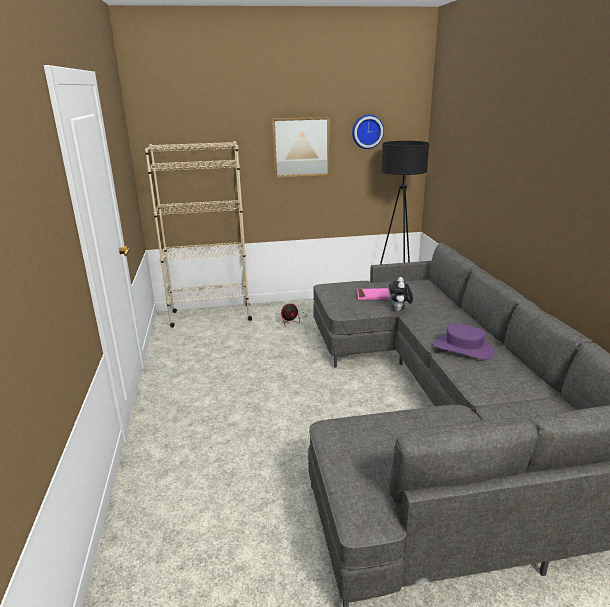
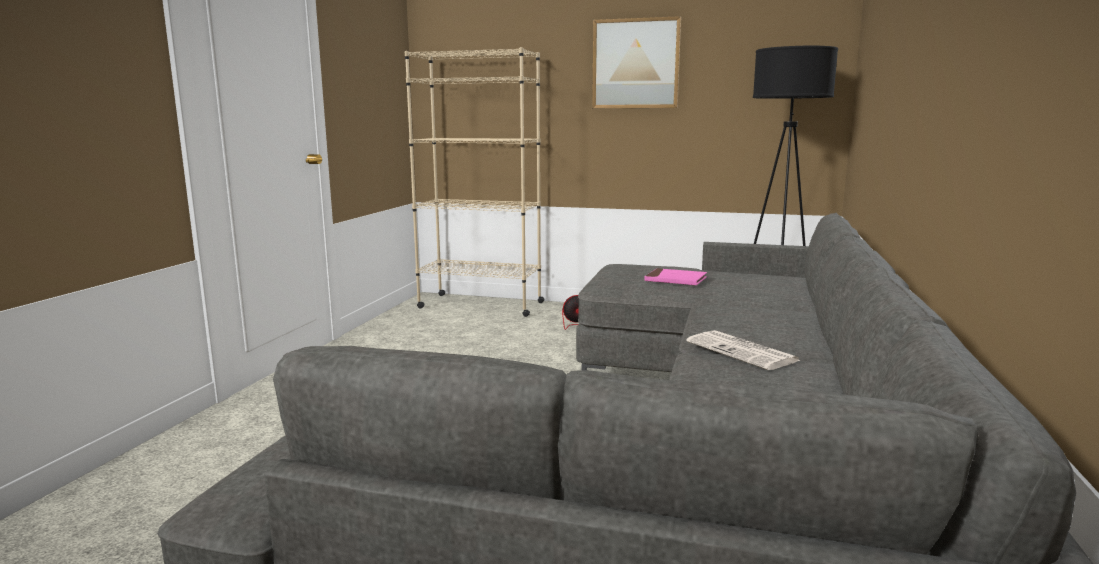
camera: 25 degrees right, 10 degrees down
wall clock [352,115,384,149] -> none
plush toy [389,277,413,311] -> none
purple hat [434,323,495,360] -> newspaper [686,330,800,370]

